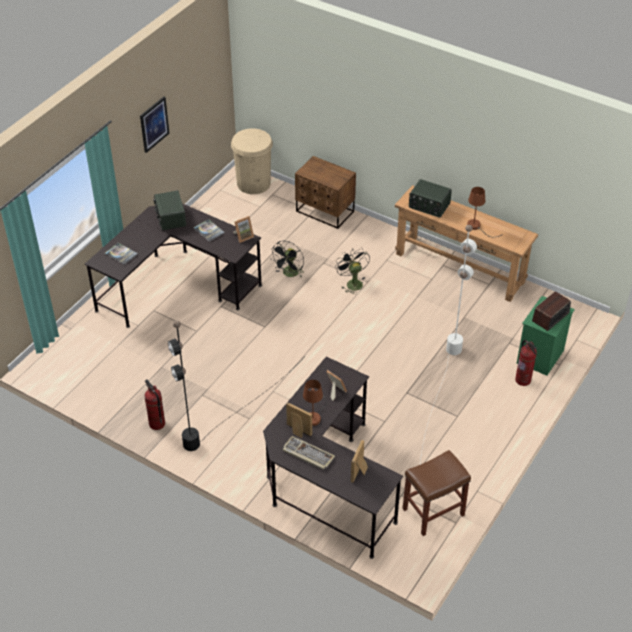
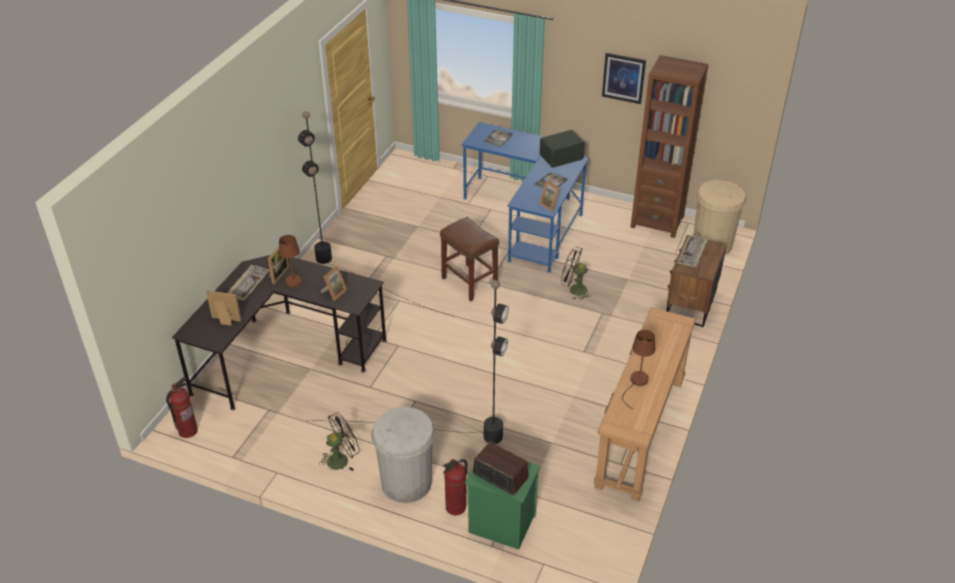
camera: 80 degrees right, 5 degrees down
black desk [85,203,262,328] -> blue desk [461,122,588,273]
fire extinguisher [144,380,165,430] -> fire extinguisher moved to [166,377,198,438]
black fan [335,248,370,295] -> black fan moved to [319,412,360,471]
brown stool [403,450,471,536] -> brown stool moved to [440,217,499,301]
radio [409,179,452,218] -> none
white floor lamp [420,225,477,463] -> black floor lamp [318,280,509,444]
none -> white trash can [371,407,435,503]
none -> brown bookcase [630,55,708,238]
none -> keyboard [677,235,708,267]

